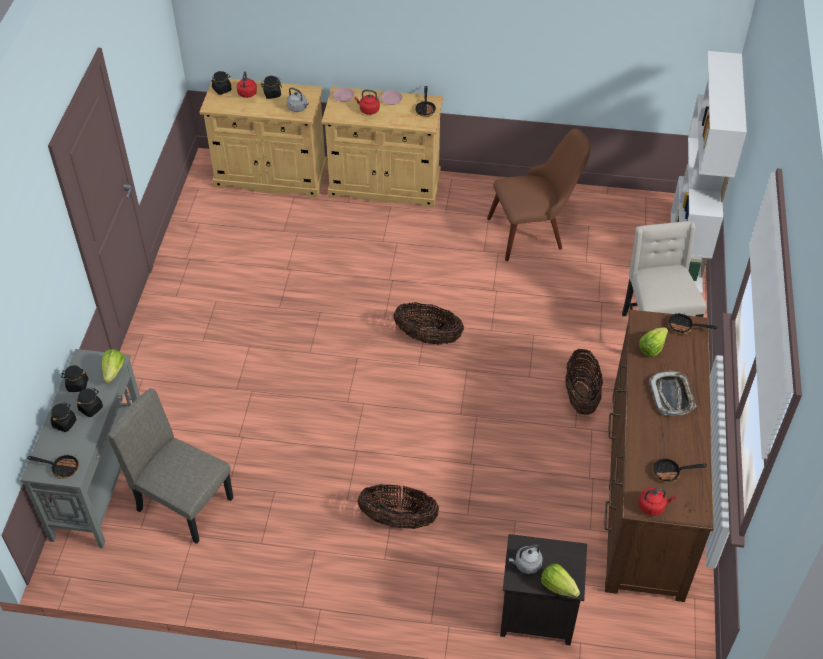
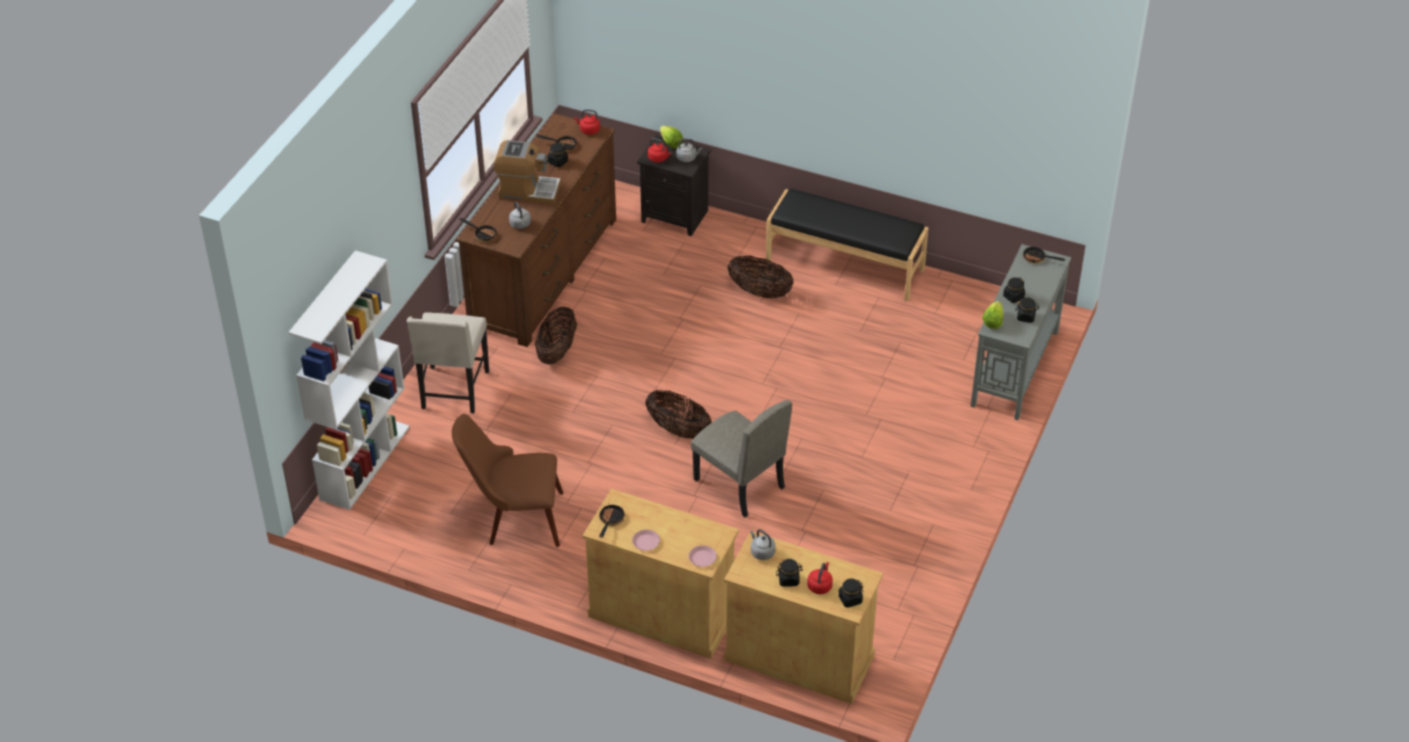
camera: 165 degrees left, 5 degrees down
black jar [51,402,77,432] -> black jar moved to [548,143,568,167]
beige chair [108,388,233,544] -> beige chair moved to [691,400,792,517]
red kettle [354,90,380,115] -> red kettle moved to [648,138,671,162]
lettuce [639,327,668,357] -> grey kettle [509,202,531,229]
tray [650,371,697,415] -> coffee machine [494,140,561,204]
none -> black bench [766,188,929,301]

